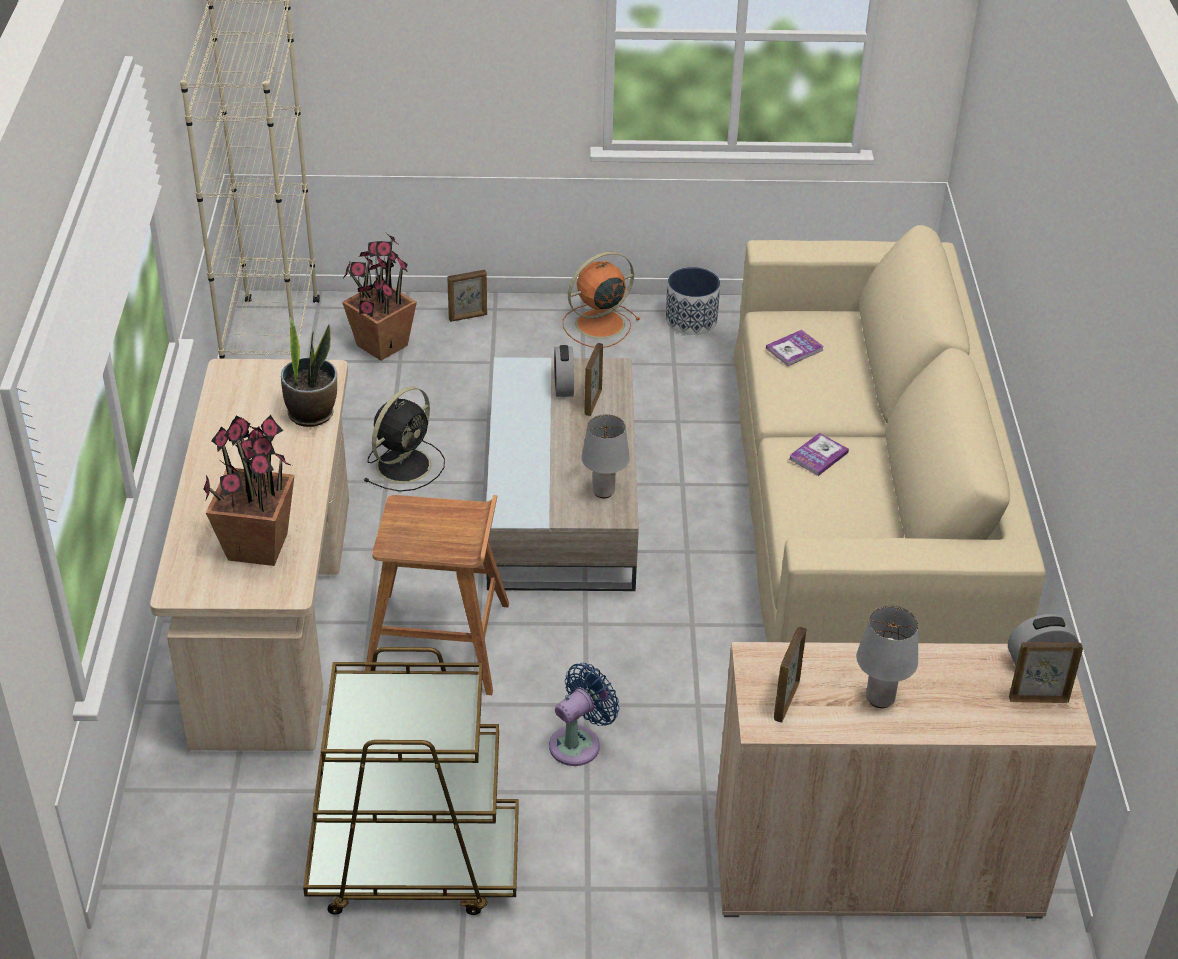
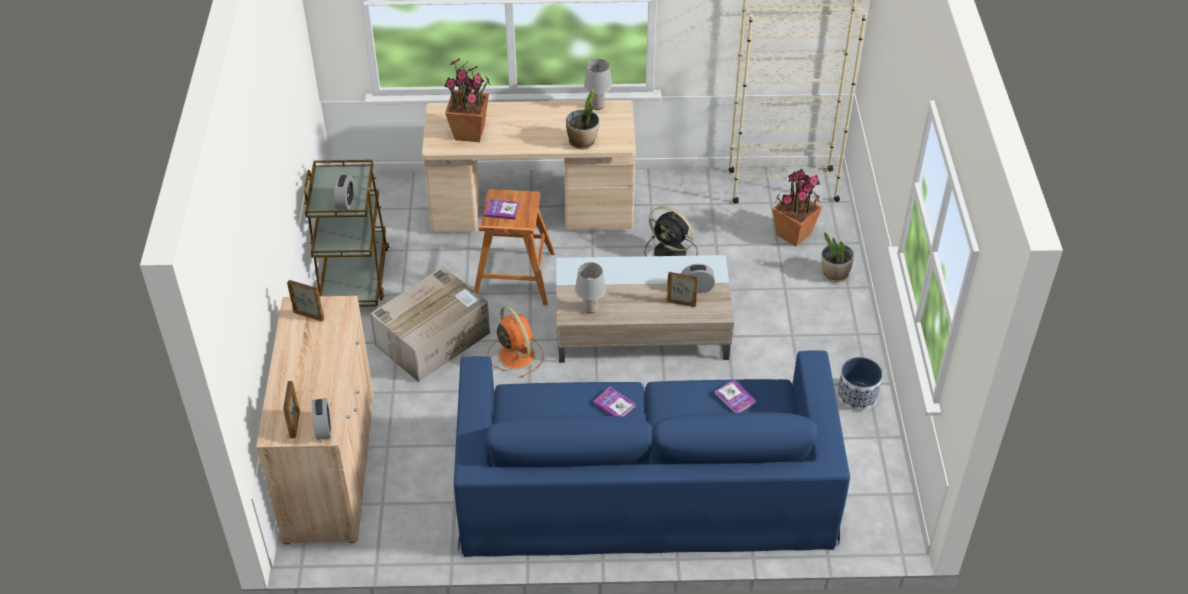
camera: 90 degrees right, 5 degrees up
picture frame [447,270,487,322] -> potted plant [821,232,854,282]
blue fan [549,663,619,766] -> cardboard box [370,267,490,382]
orange fan [563,251,640,348] -> orange fan moved to [487,305,544,378]
beige sofa [733,225,1046,644] -> blue sofa [454,350,850,557]
grey table lamp [857,605,918,708] -> grey table lamp moved to [584,59,612,110]
none -> alarm clock [334,175,355,210]
none -> book [484,199,519,220]

